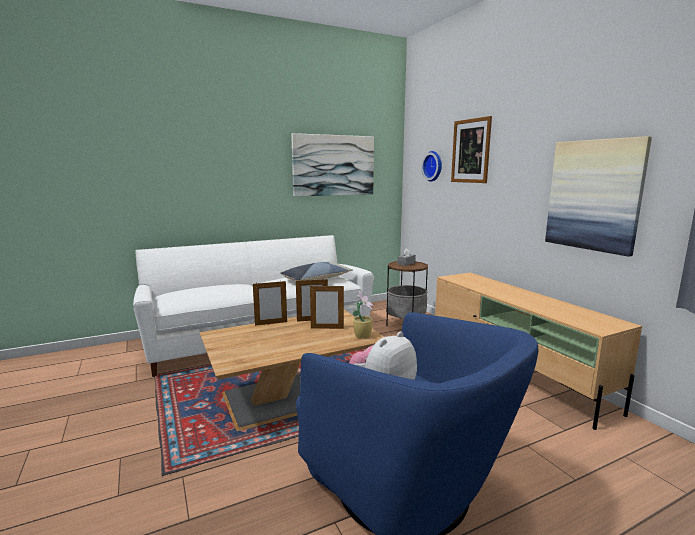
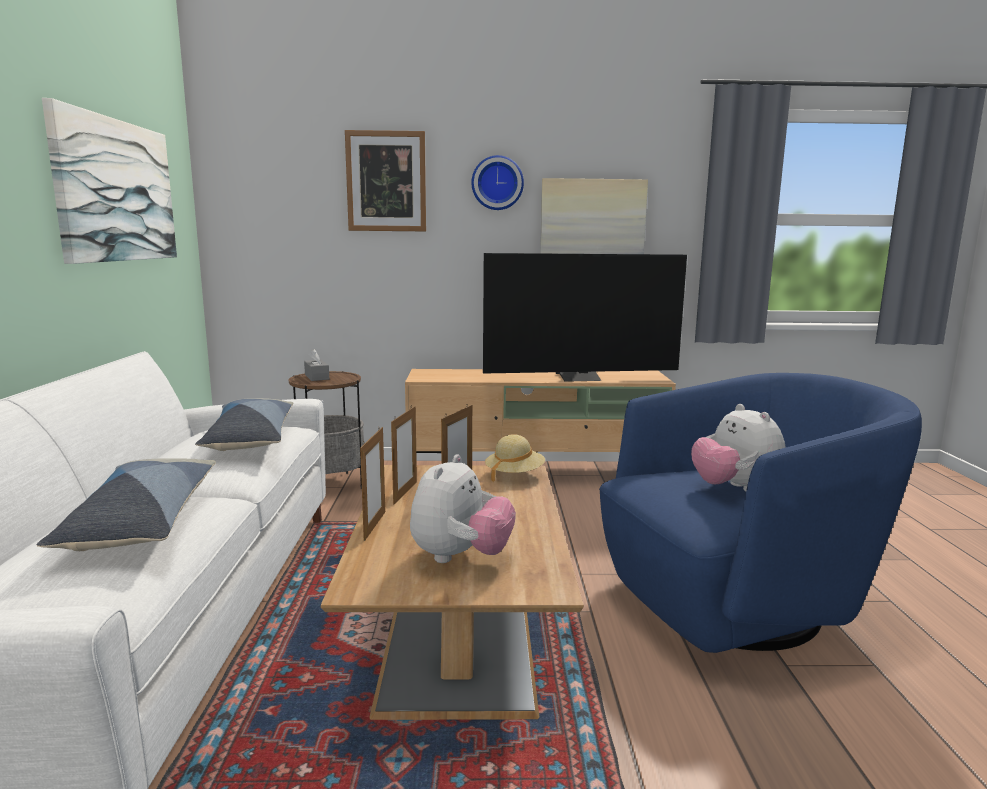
camera: 65 degrees left, 0 degrees up
potted plant [353,291,373,338] -> beige hat [485,434,545,482]
wall clock [422,151,442,182] -> wall clock moved to [471,155,524,210]
none -> pillow [37,458,216,551]
none -> plush toy [410,454,516,563]
none -> television [483,253,687,382]

